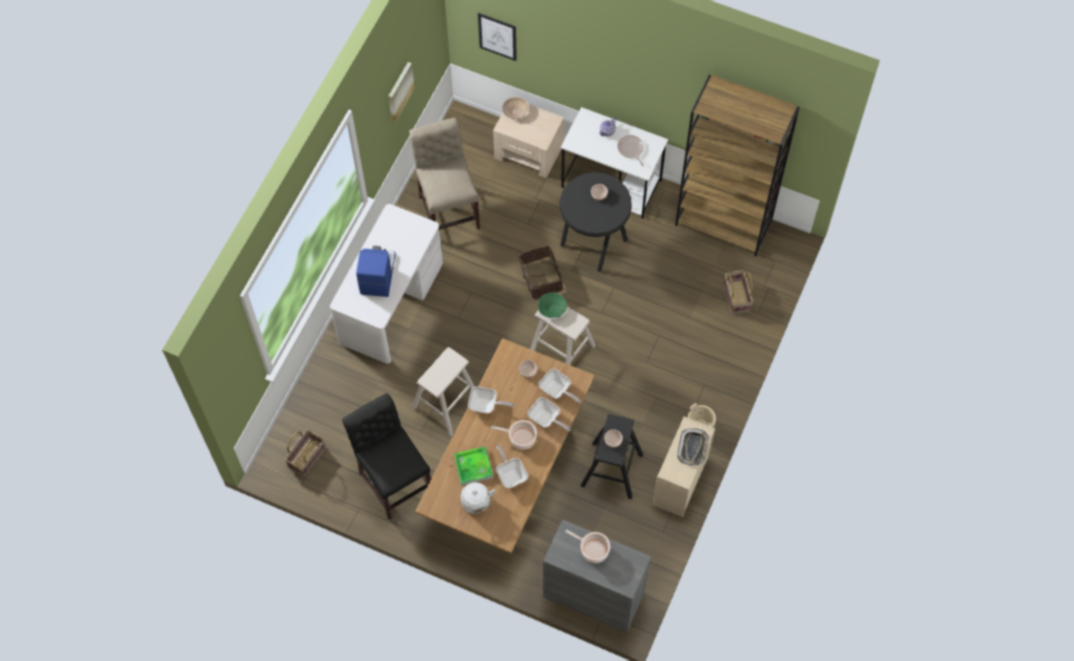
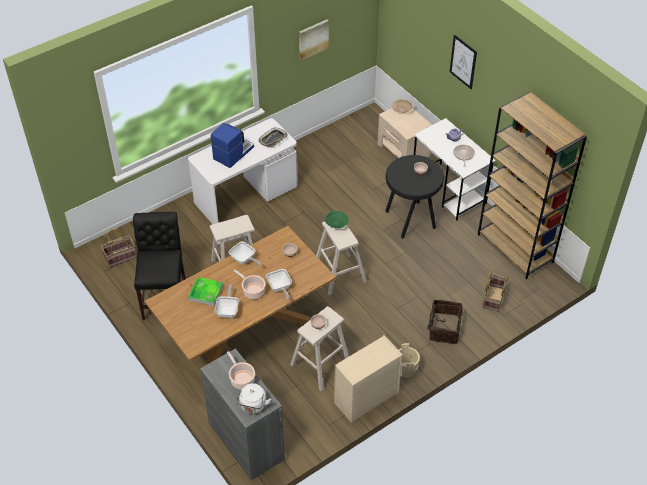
camera: 30 degrees right, 15 degrees down
beige chair [409,118,480,230] -> none
white kettle [461,482,495,514] -> white kettle moved to [236,383,271,414]
picture [478,13,517,61] -> picture moved to [450,35,477,89]
basket [518,246,563,299] -> basket moved to [424,300,463,344]
frying pan [539,369,581,403] -> none
black stool [581,414,643,499] -> beige stool [290,306,349,391]
tray [677,428,709,466] -> tray moved to [259,127,288,147]

